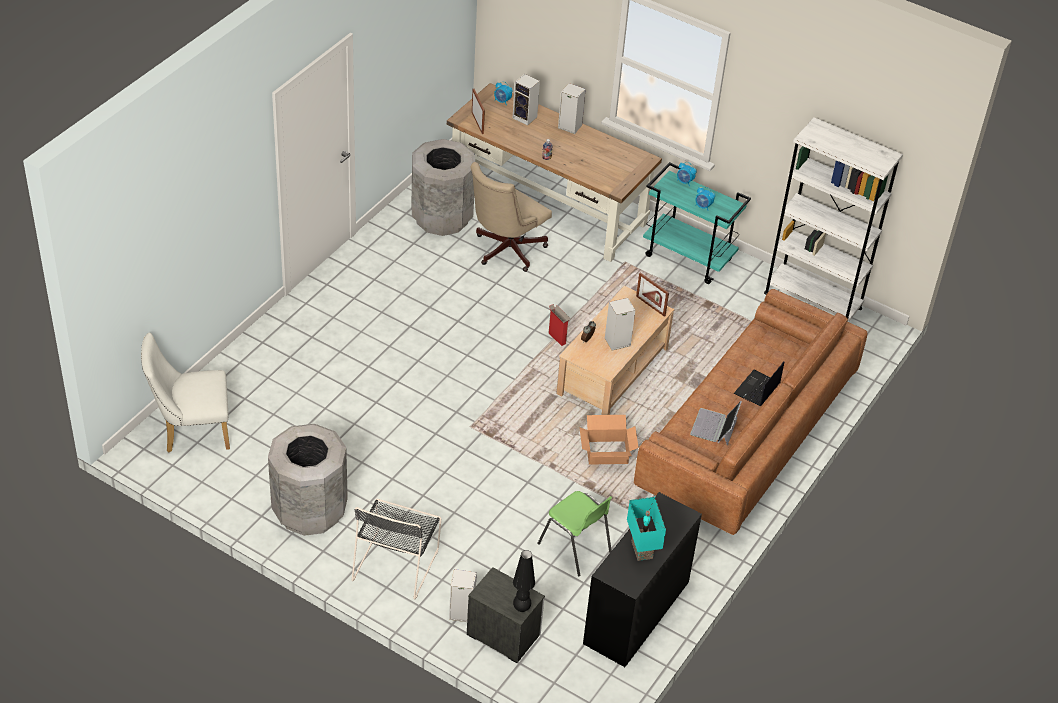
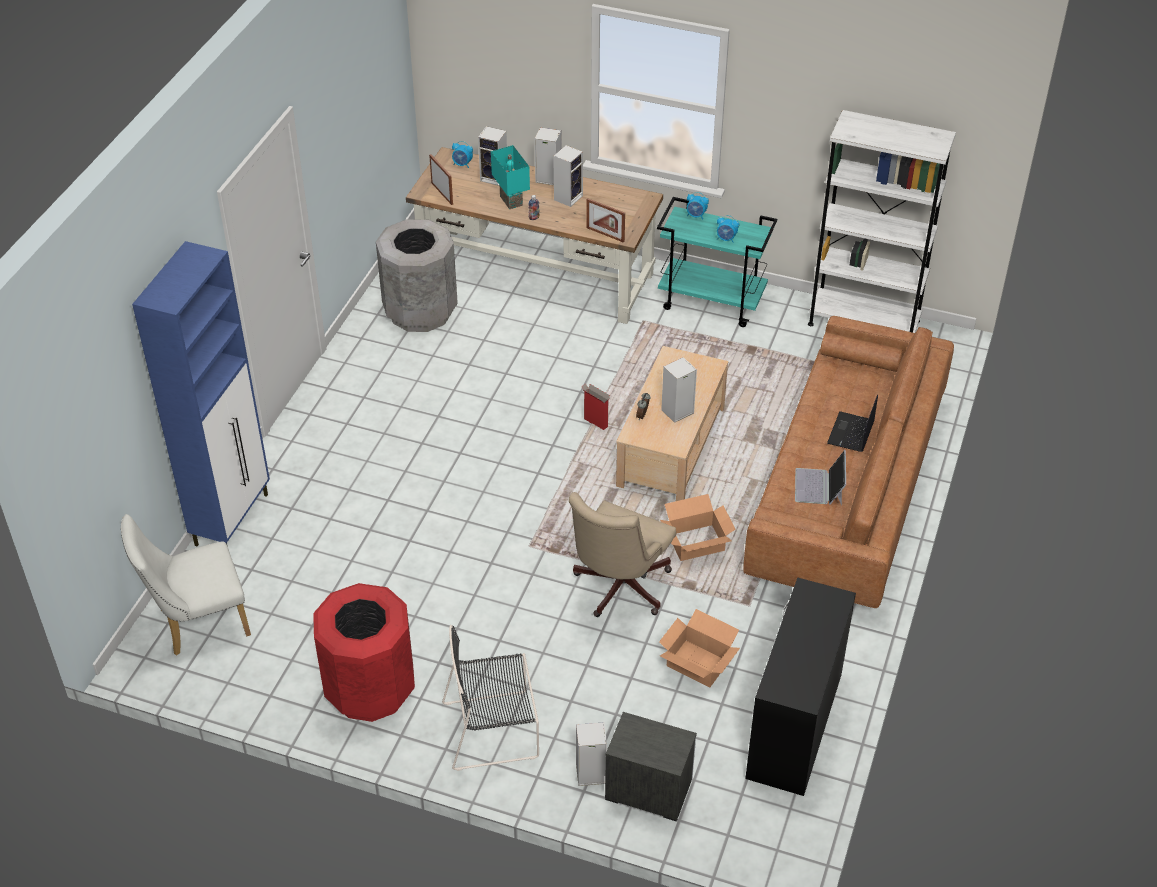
camera: 10 degrees left, 0 degrees up
grey trash can [268,424,348,536] -> red trash can [313,583,415,722]
black chair [352,499,441,600] -> black chair turned 75 degrees clockwise [442,625,539,771]
beige office chair [470,162,552,272] -> beige office chair moved to [569,492,676,617]
black table lamp [513,550,535,612] -> none
green chair [537,491,613,576] -> cardboard box [659,609,740,687]
turquoise table lamp [627,497,666,561] -> turquoise table lamp moved to [491,145,530,209]
picture frame [636,272,669,317] -> picture frame moved to [586,198,625,243]
none -> blue cabinet [132,241,270,547]
none -> speaker [553,145,583,207]

